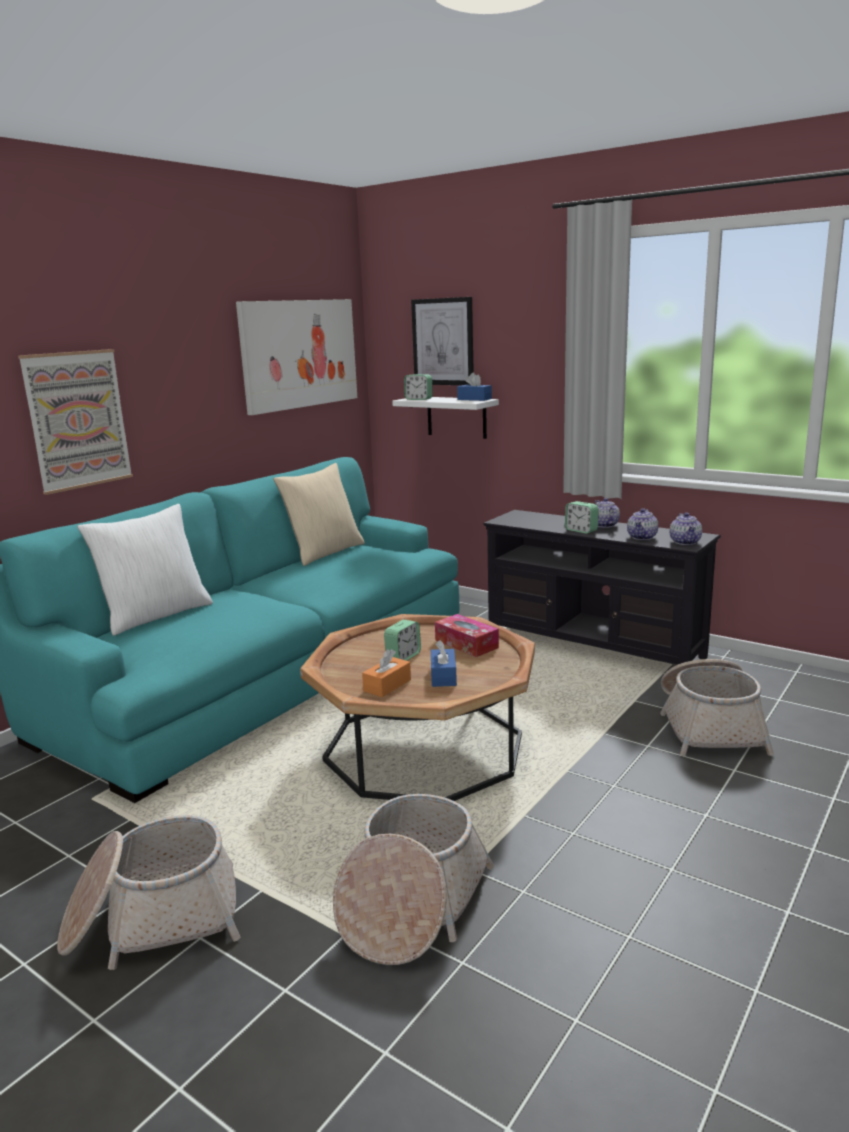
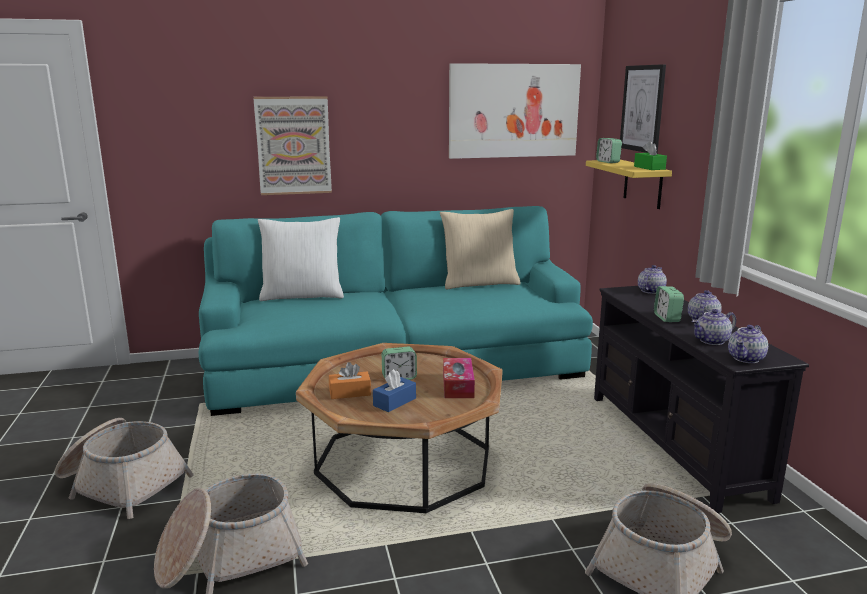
camera: 40 degrees right, 0 degrees up
white shelf [392,397,499,439] -> yellow shelf [586,160,672,209]
blue tissue box [457,372,492,401] -> green tissue box [634,141,667,170]
none -> teapot [638,265,667,294]

